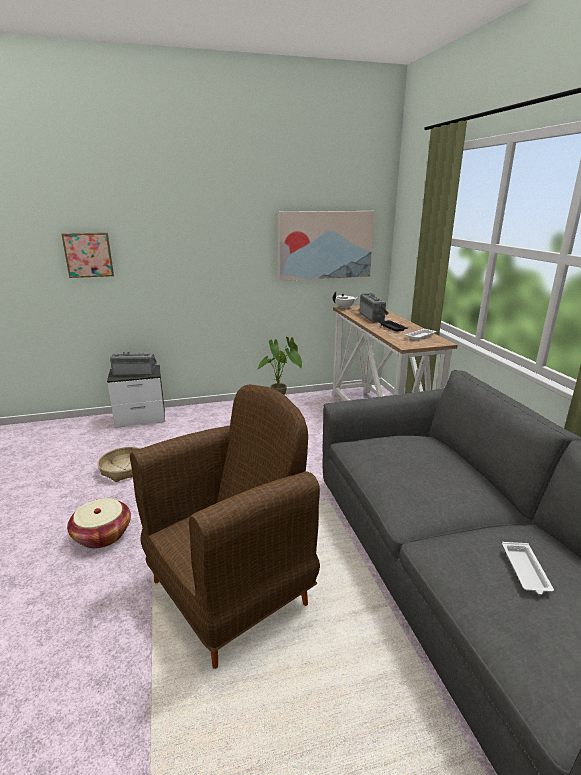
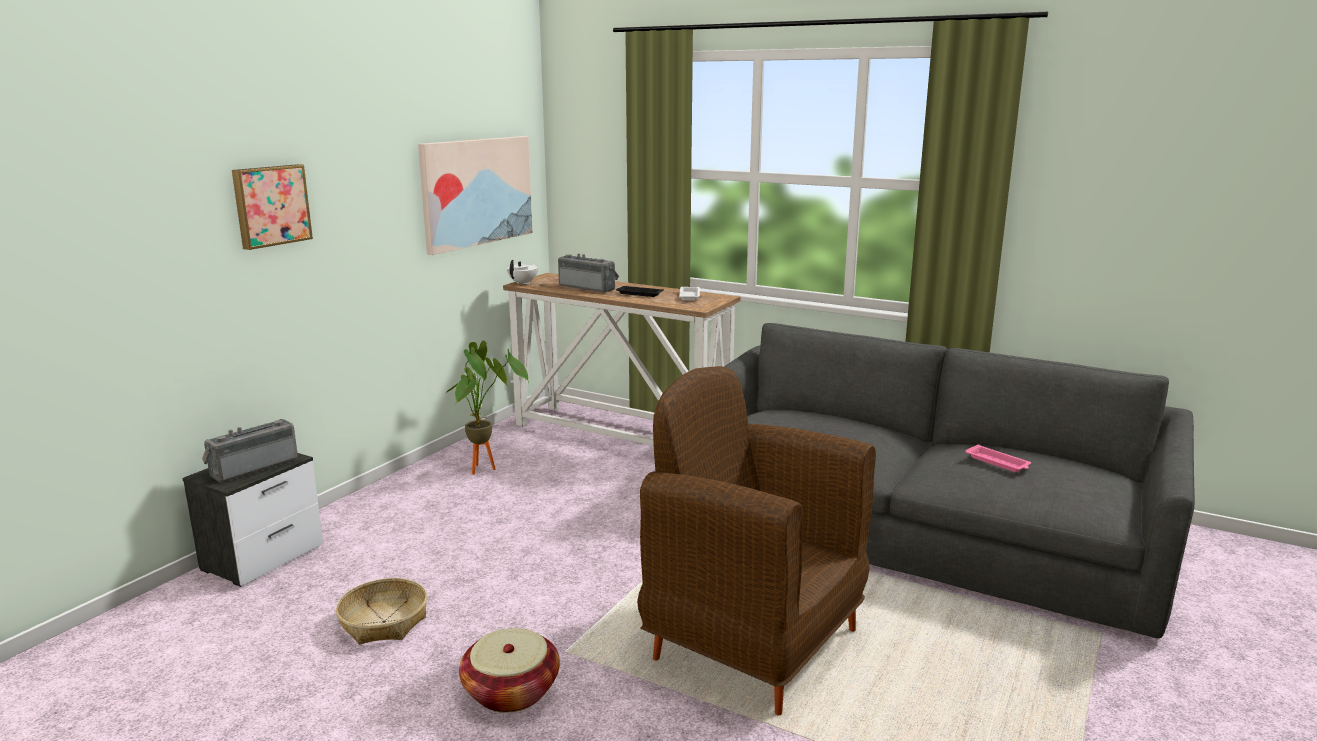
camera: 45 degrees left, 5 degrees down
picture [61,233,114,278] -> picture moved to [232,164,313,250]
brown armchair [130,384,320,669] -> brown armchair turned 60 degrees counterclockwise [637,366,876,715]
white tray [502,542,554,595] -> pink tray [965,444,1031,472]

